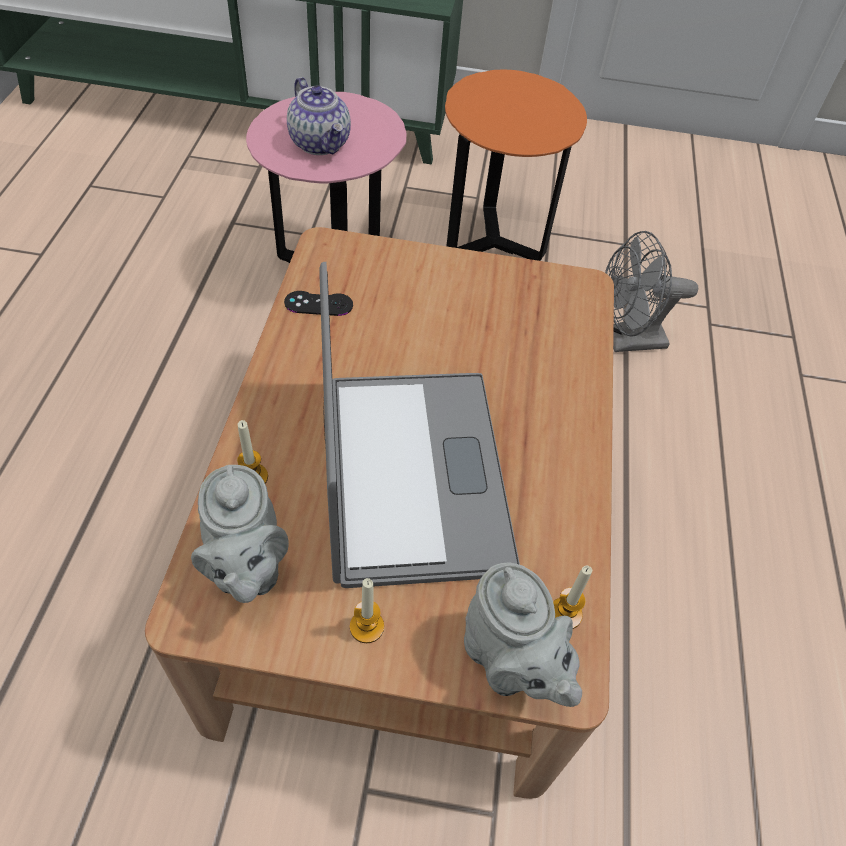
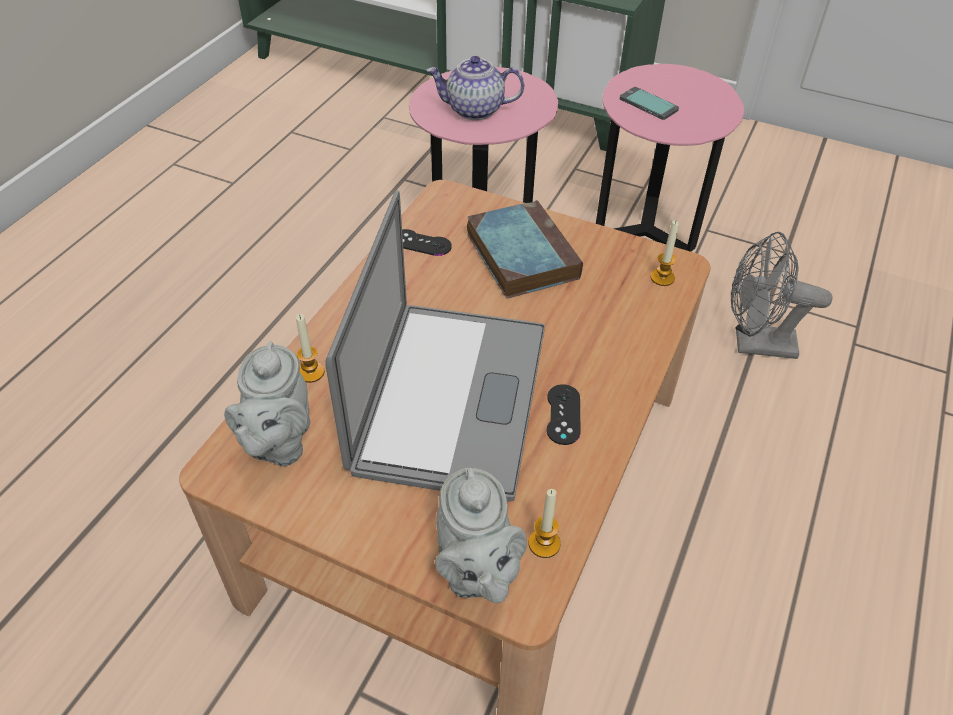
camera: 20 degrees right, 5 degrees down
teapot [287,77,351,155] -> teapot turned 105 degrees clockwise [426,56,524,120]
candle [350,578,384,643] -> candle moved to [650,221,679,286]
orange side table [445,70,587,261] -> pink side table [596,64,744,252]
none -> book [467,200,583,299]
none -> black game controller [547,384,581,445]
none -> phone [620,87,679,120]

